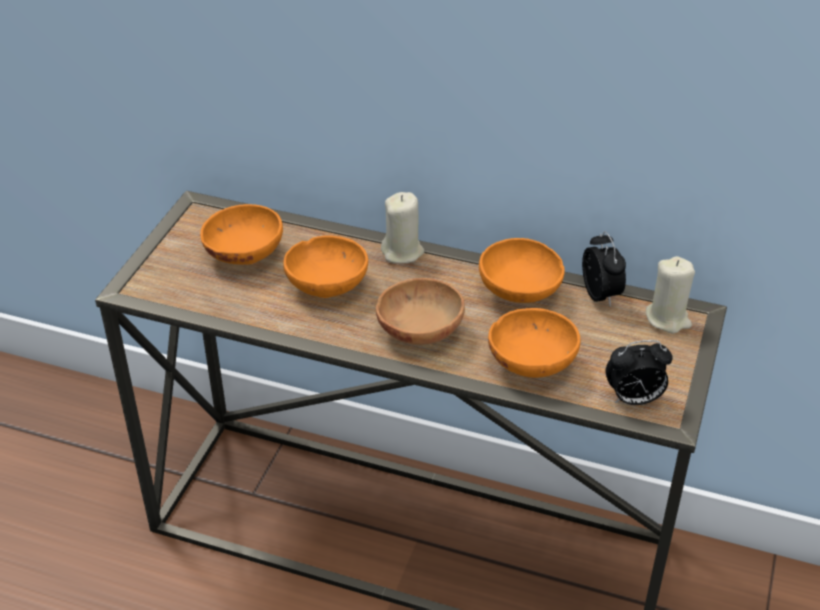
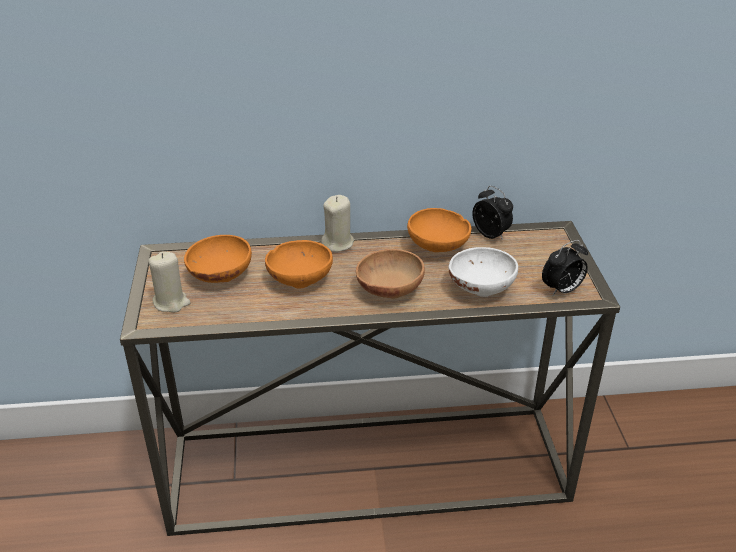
camera: 25 degrees left, 5 degrees down
orange bowl [488,308,581,378] -> white bowl [449,247,518,297]
beige candle [646,256,695,334] -> beige candle moved to [148,251,190,312]

